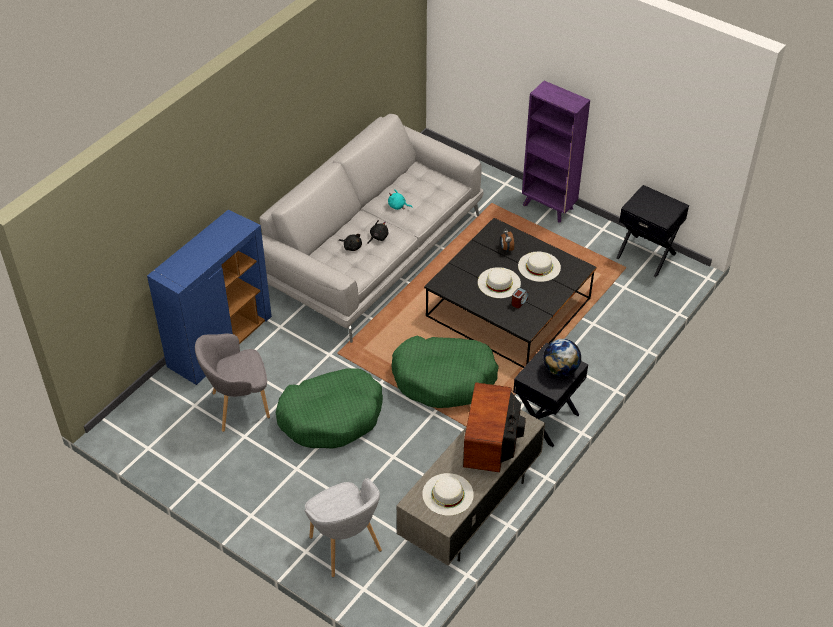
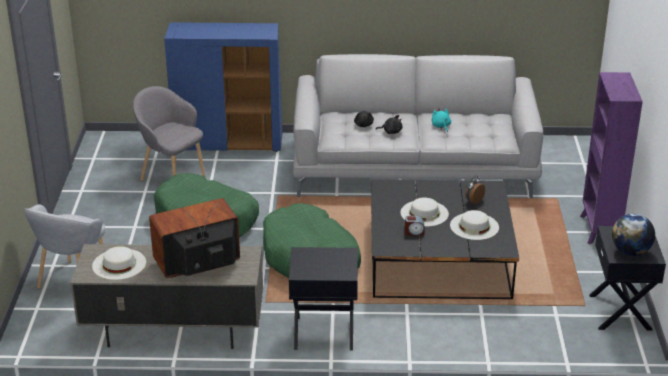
camera: 55 degrees right, 15 degrees down
globe [543,339,581,376] -> globe moved to [612,214,655,256]

